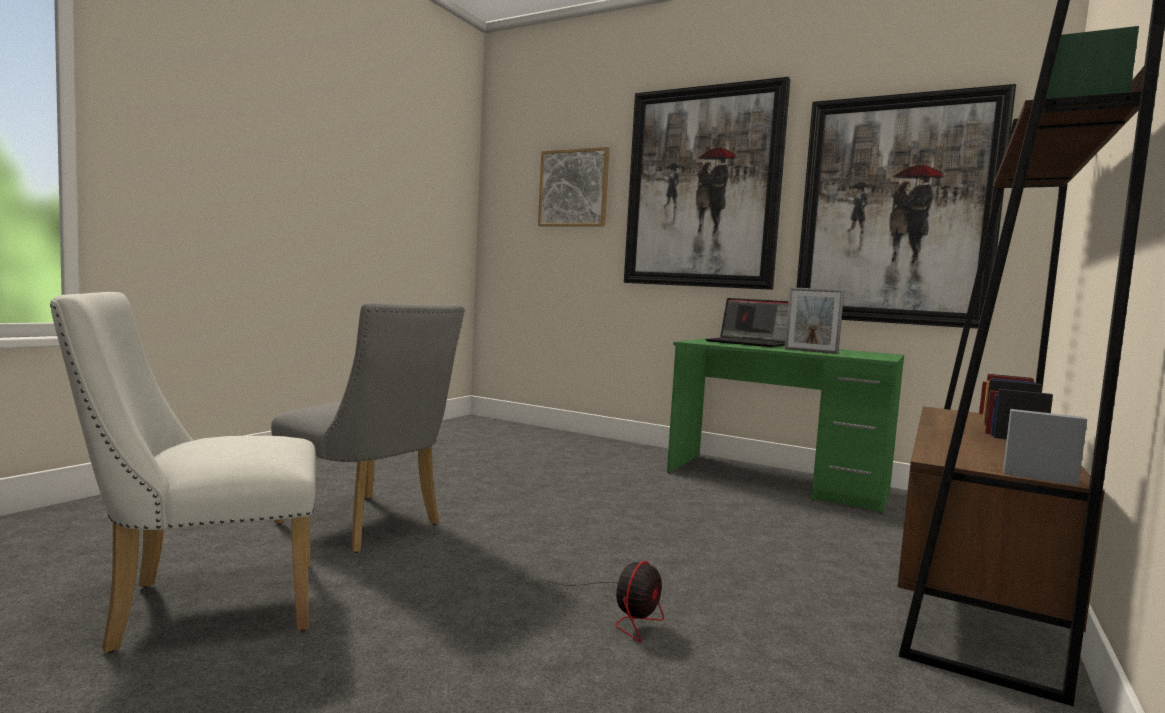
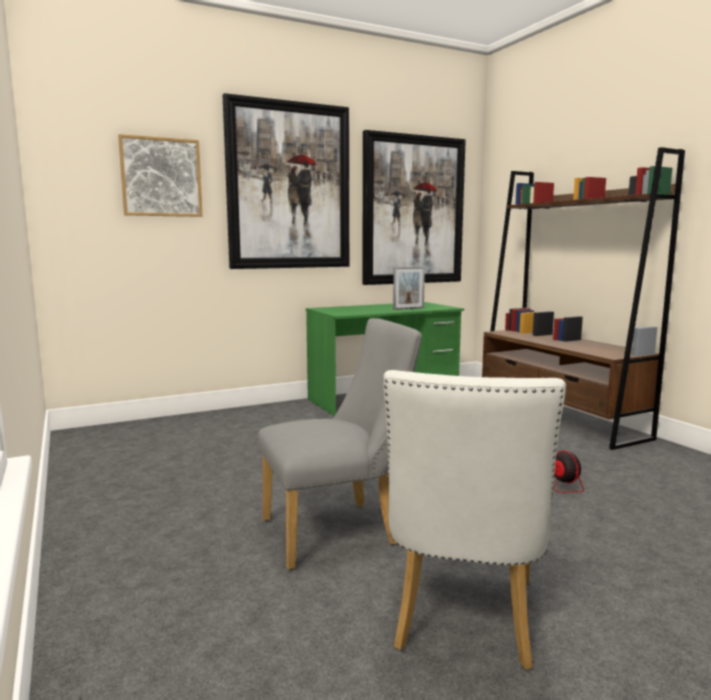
camera: 55 degrees left, 5 degrees up
laptop [705,298,789,347] -> none

